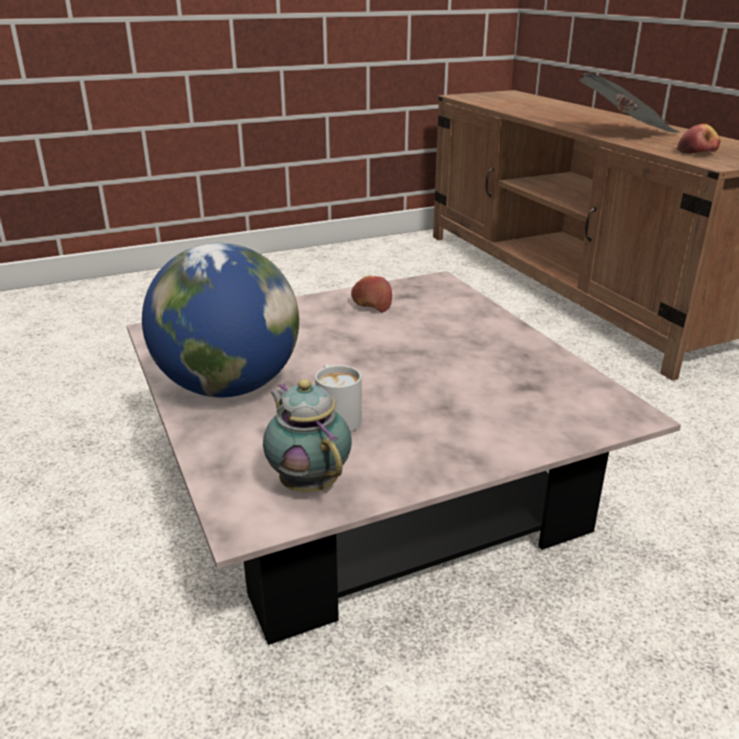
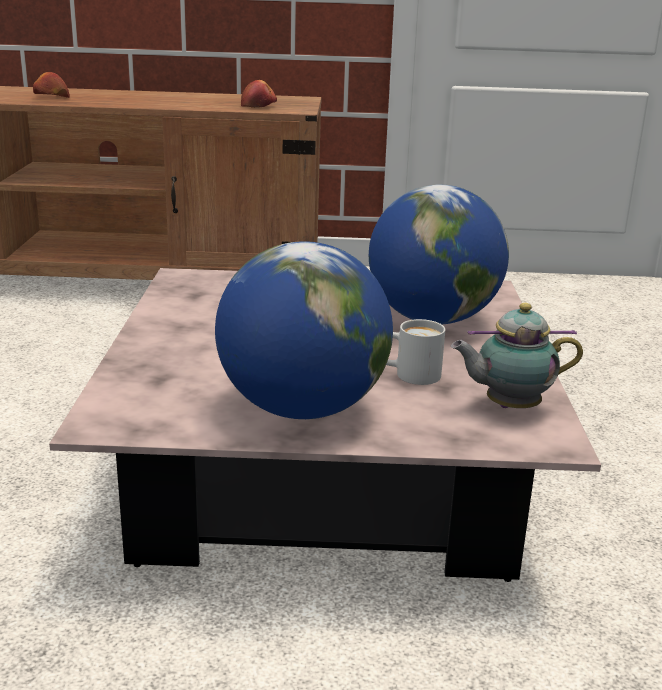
camera: 65 degrees left, 5 degrees down
apple [351,276,392,312] -> apple moved to [33,72,70,98]
newspaper [579,73,679,133] -> none
none -> globe [369,185,509,324]

